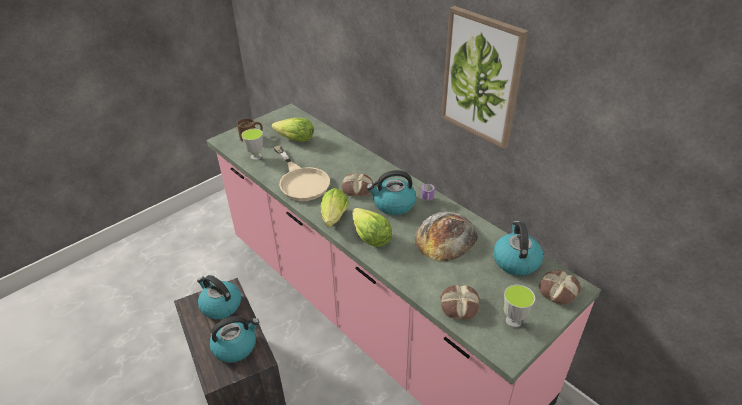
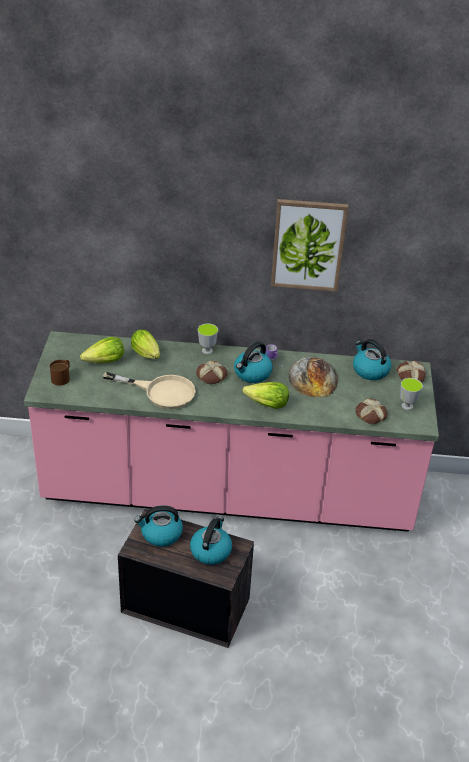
camera: 45 degrees left, 0 degrees up
cup [241,129,263,160] -> cup moved to [198,323,218,354]
lettuce [321,188,349,227] -> lettuce moved to [131,330,160,359]

